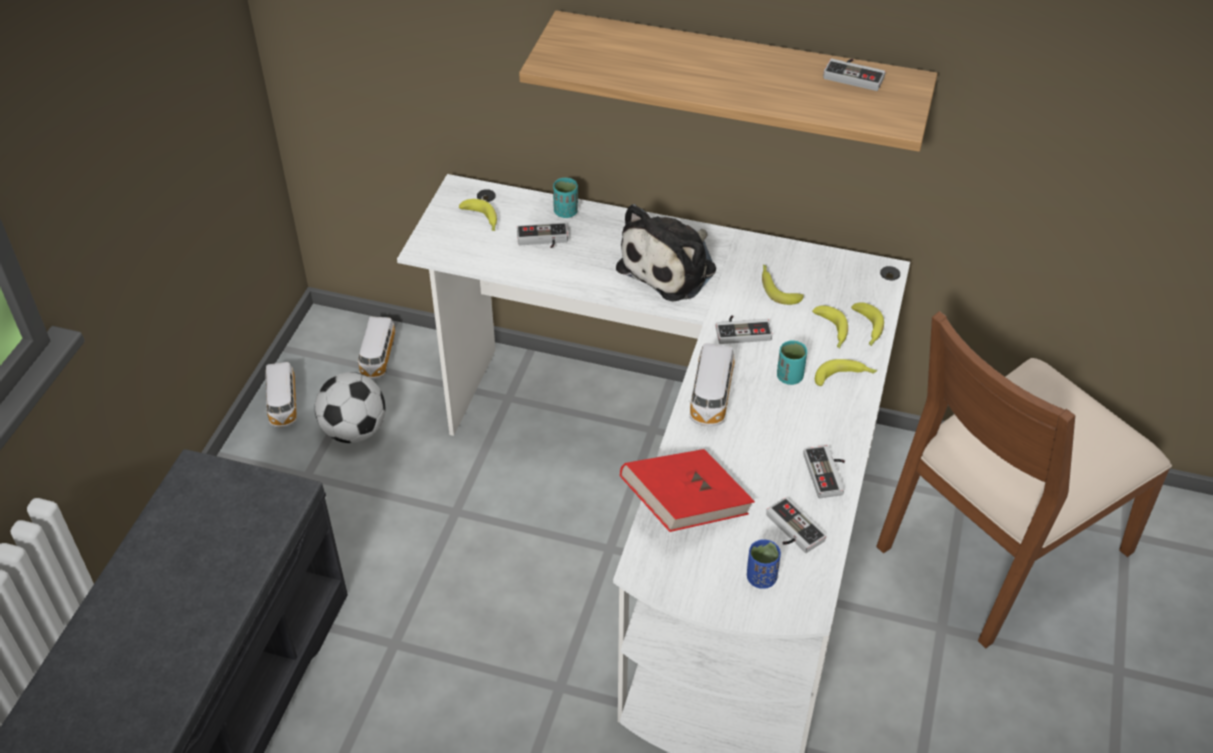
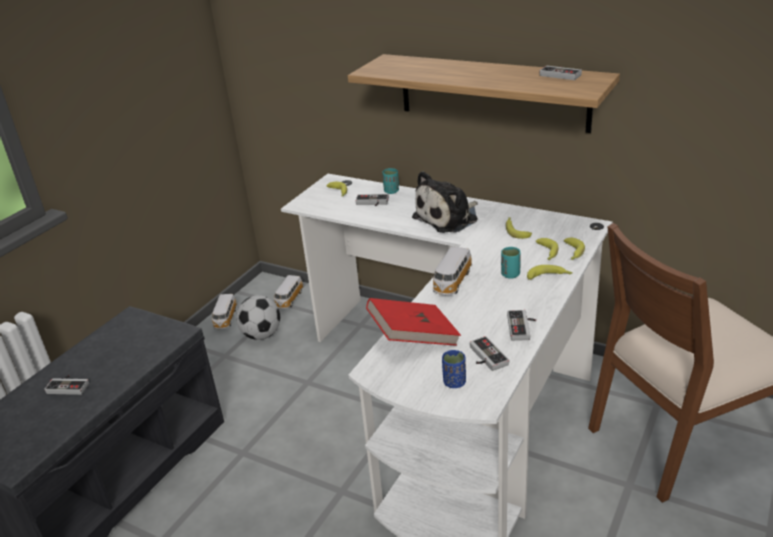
camera: 15 degrees right, 15 degrees down
game controller [715,315,772,344] -> game controller moved to [44,375,89,395]

